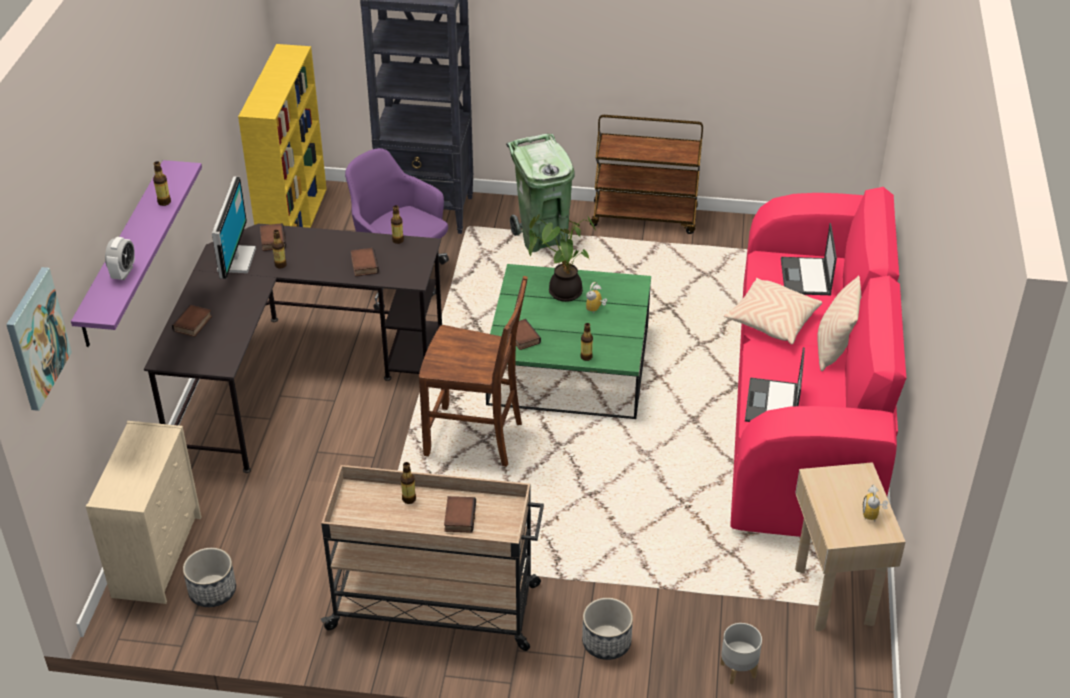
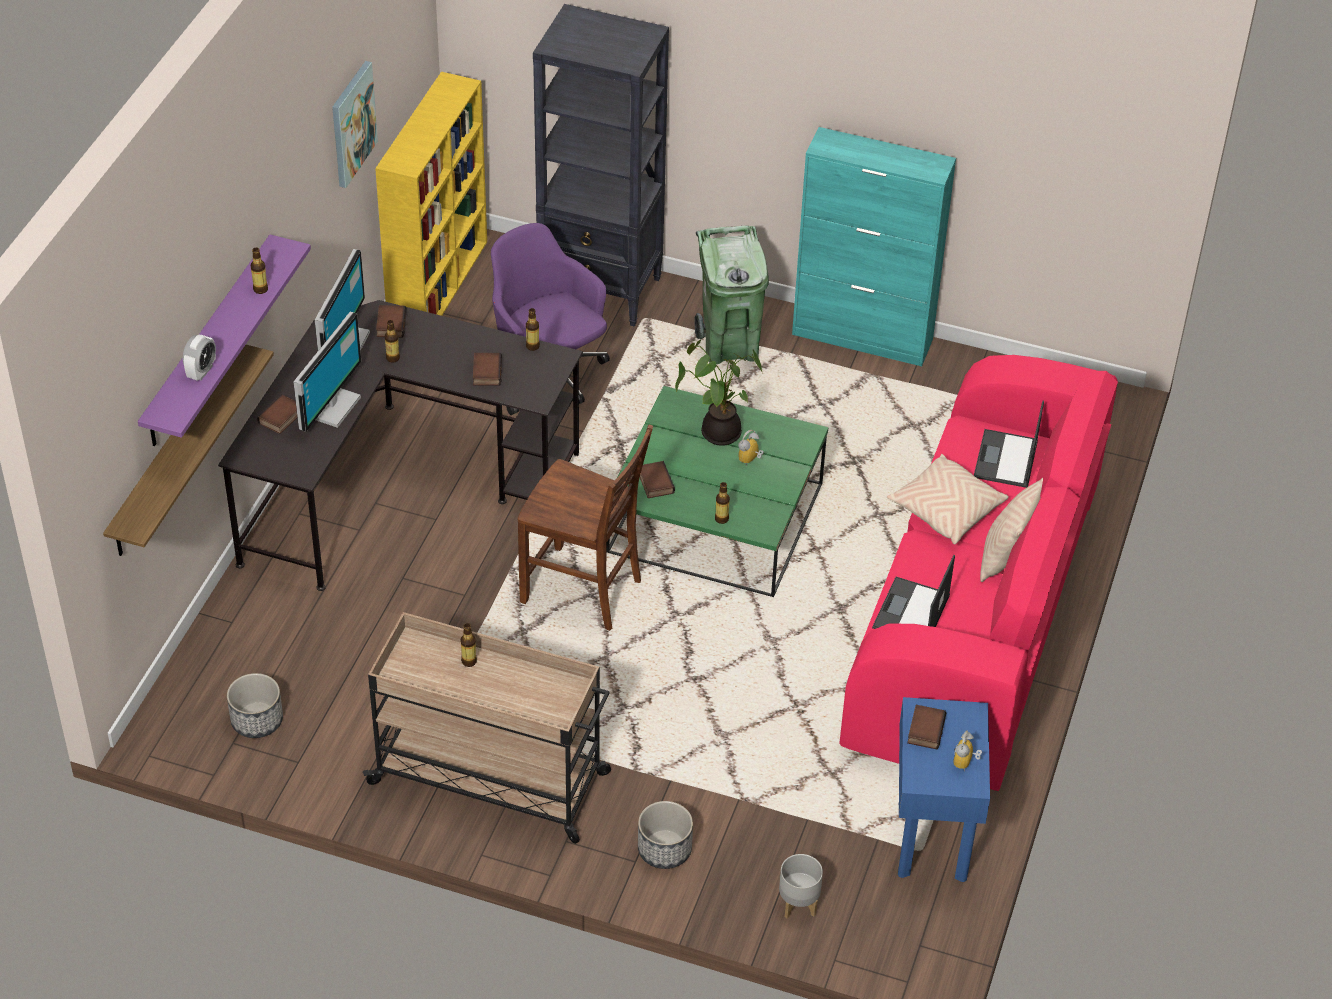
camera: 10 degrees right, 5 degrees up
picture [6,267,72,411] -> picture moved to [332,61,378,188]
beige dresser [86,421,202,604] -> none
book [444,496,476,533] -> book moved to [907,705,946,749]
brown cart [590,115,703,234] -> turquoise cabinet [792,127,956,366]
beige side table [795,462,905,631] -> blue side table [898,697,990,882]
none -> shelf [103,345,274,556]
none -> monitor [293,312,361,432]

